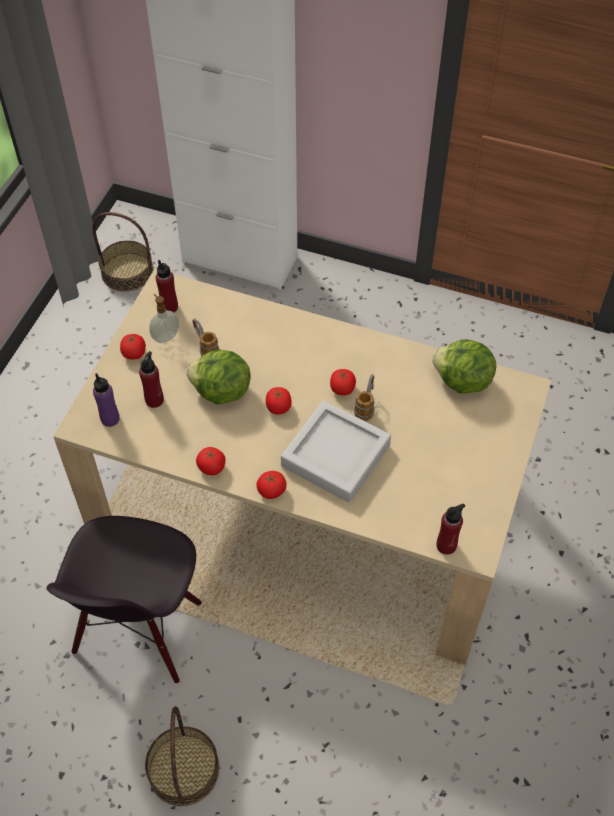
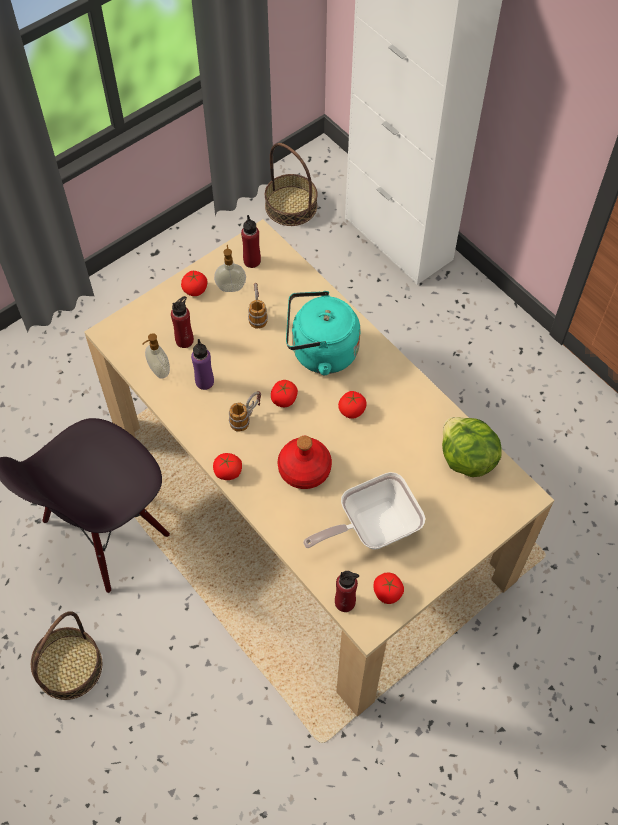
camera: 30 degrees right, 5 degrees up
purple bottle [93,373,120,427] -> purple bottle moved to [191,339,214,390]
lettuce [186,350,251,404] -> none
tomato [196,447,226,475] -> tomato moved to [373,573,404,604]
grey tray [281,401,391,503] -> red bottle [278,436,332,489]
mug [354,374,375,421] -> mug moved to [229,391,261,432]
none -> soap dispenser [142,333,170,379]
none -> turquoise kettle [286,291,360,376]
none -> frying pan [303,472,425,550]

